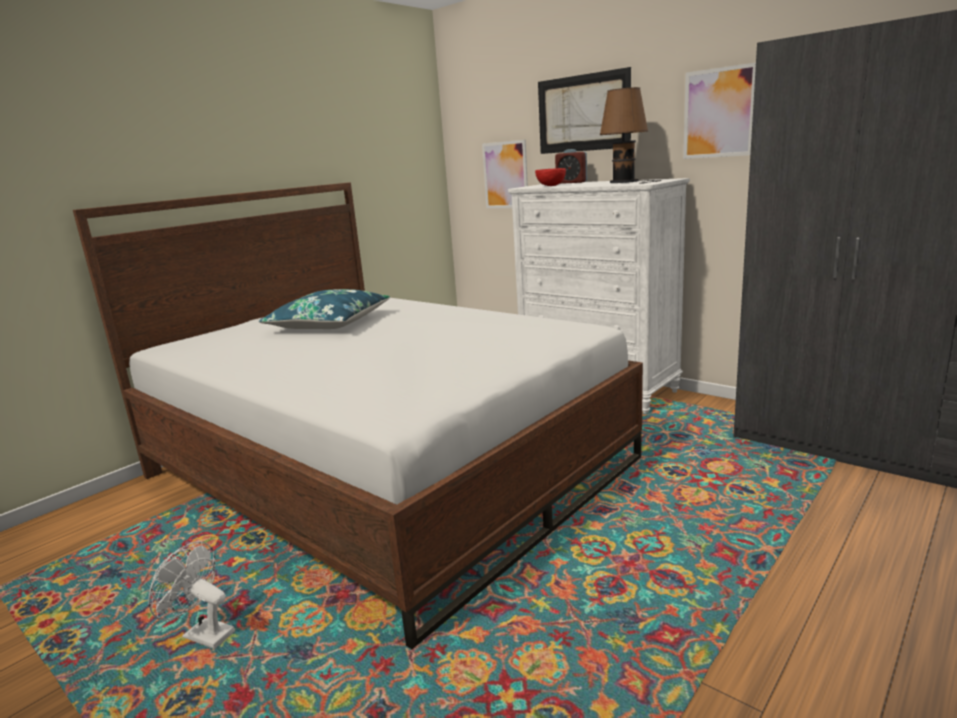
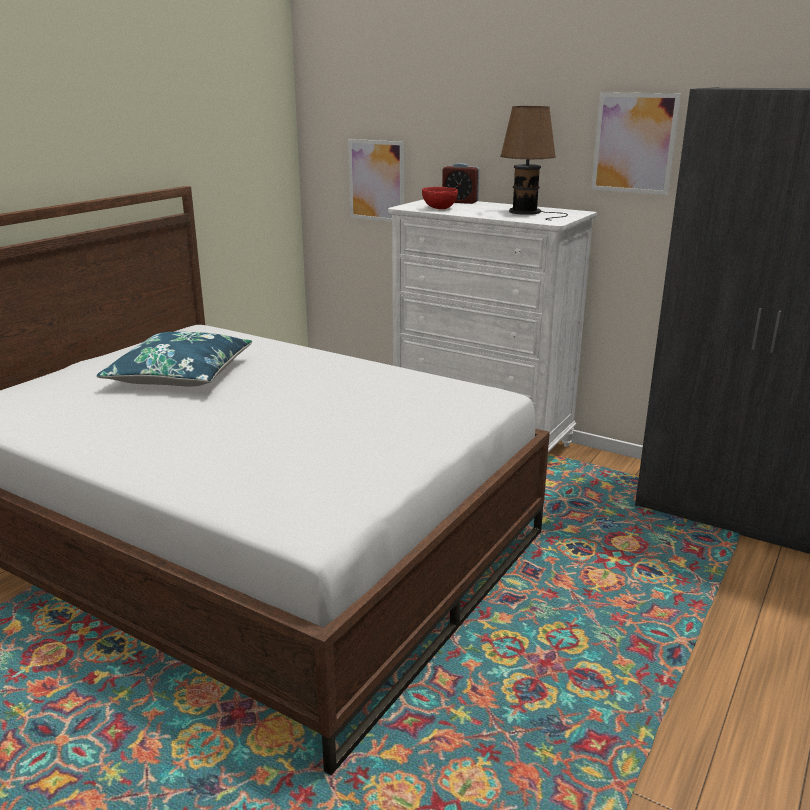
camera: 10 degrees left, 5 degrees up
white fan [148,541,235,649] -> none
picture [538,67,631,154] -> none

